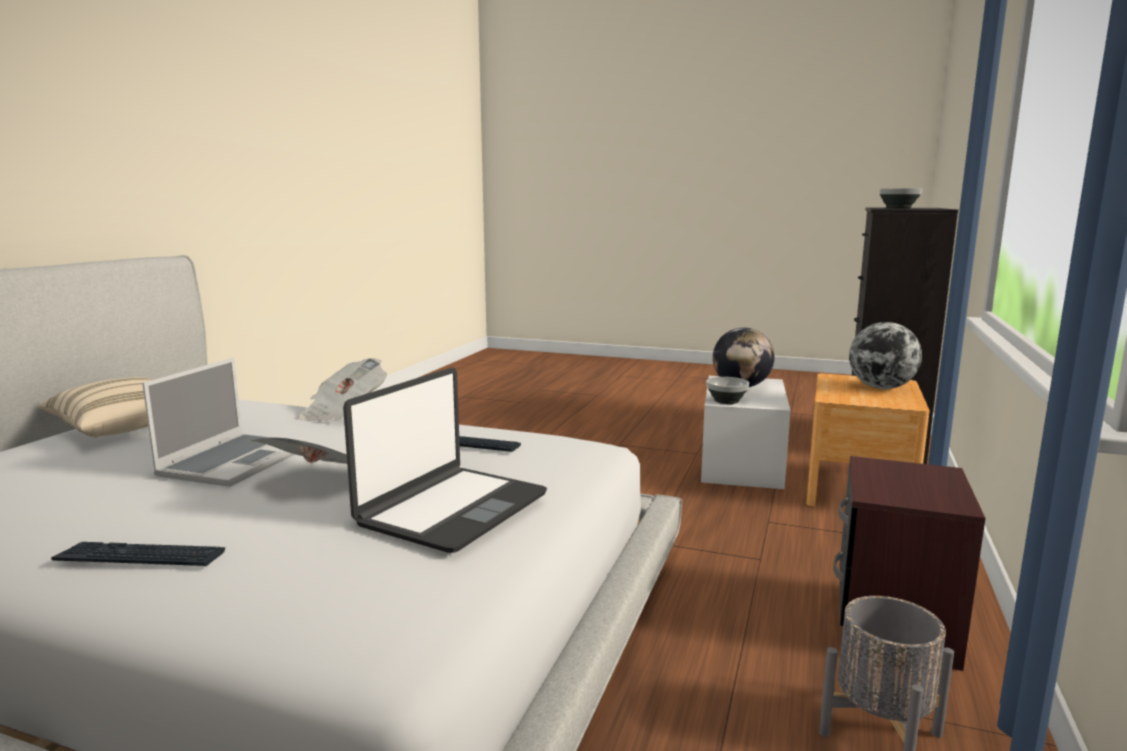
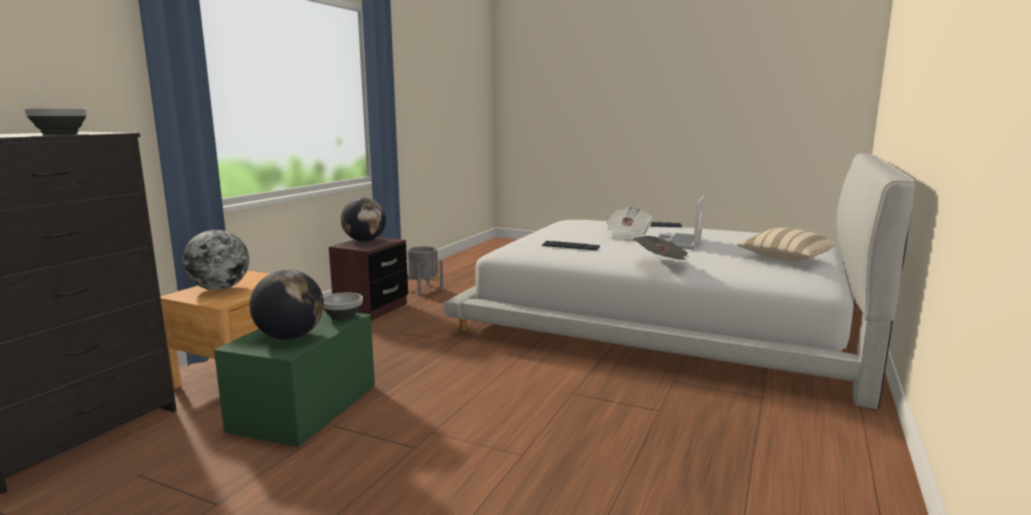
camera: 175 degrees left, 0 degrees up
laptop [343,367,547,553] -> none
white storage box [701,376,791,489] -> green storage box [214,309,375,447]
none -> globe [341,197,386,242]

